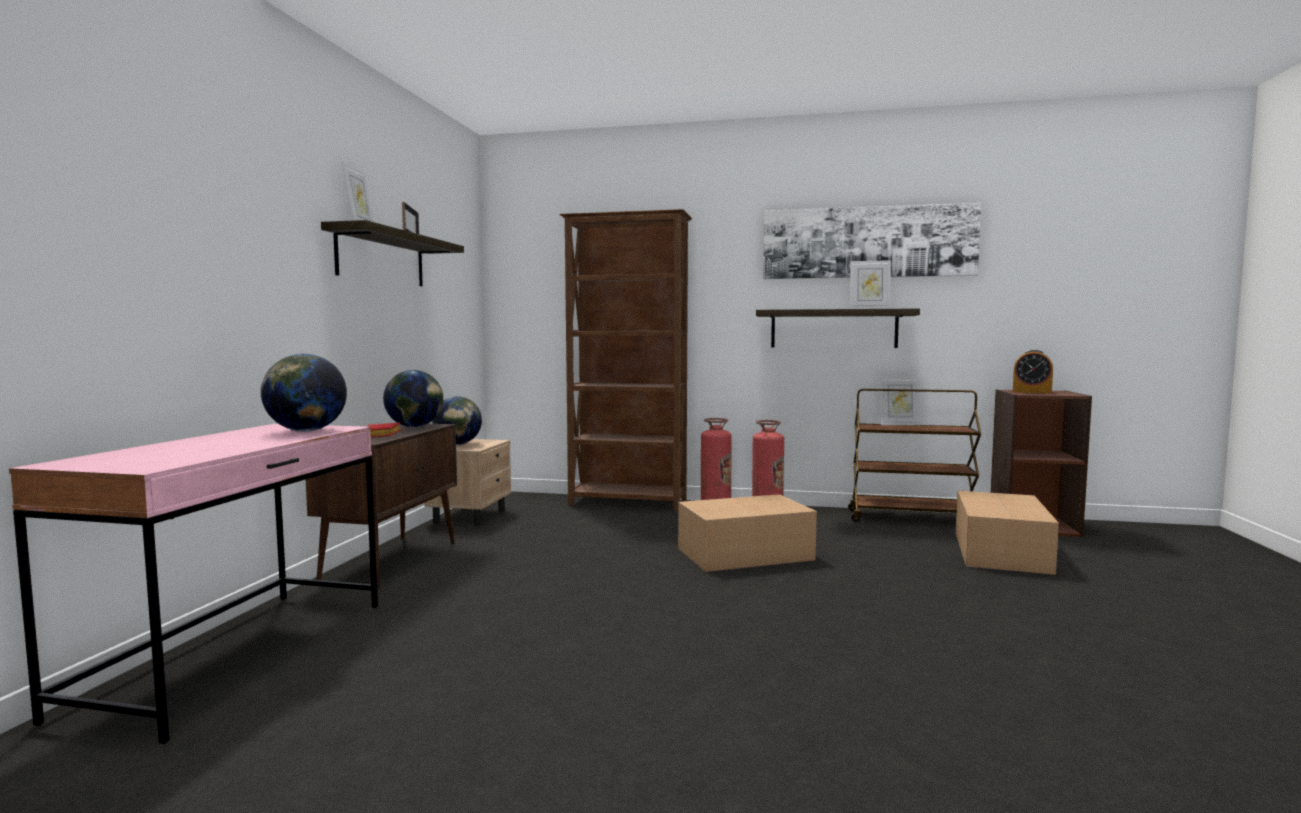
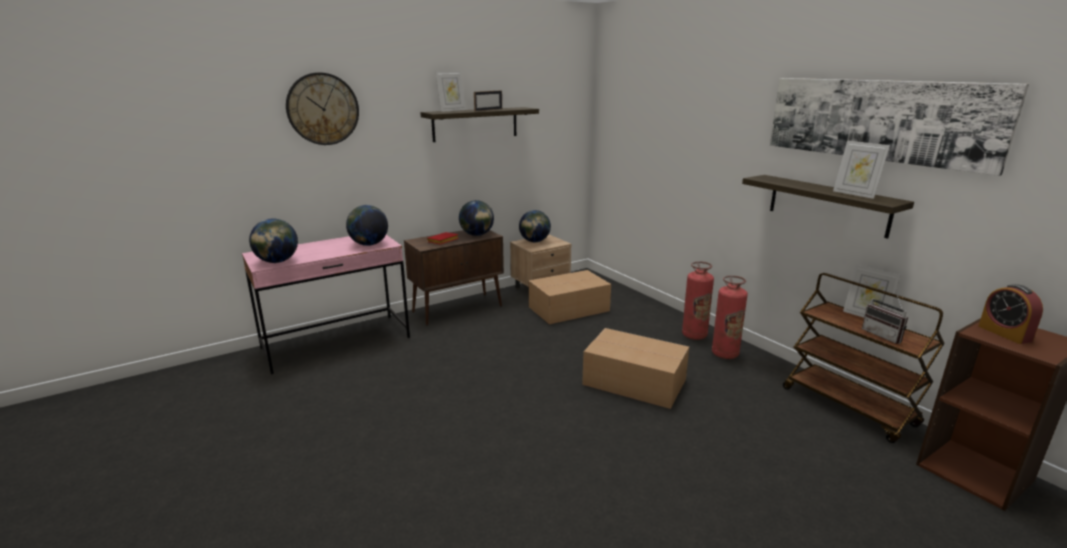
camera: 45 degrees right, 15 degrees up
brown bookcase [559,209,692,512] -> none
cardboard box [956,491,1059,575] -> cardboard box moved to [529,270,611,324]
none -> globe [249,218,298,263]
none -> wall clock [286,72,359,145]
none -> radio [862,292,908,344]

